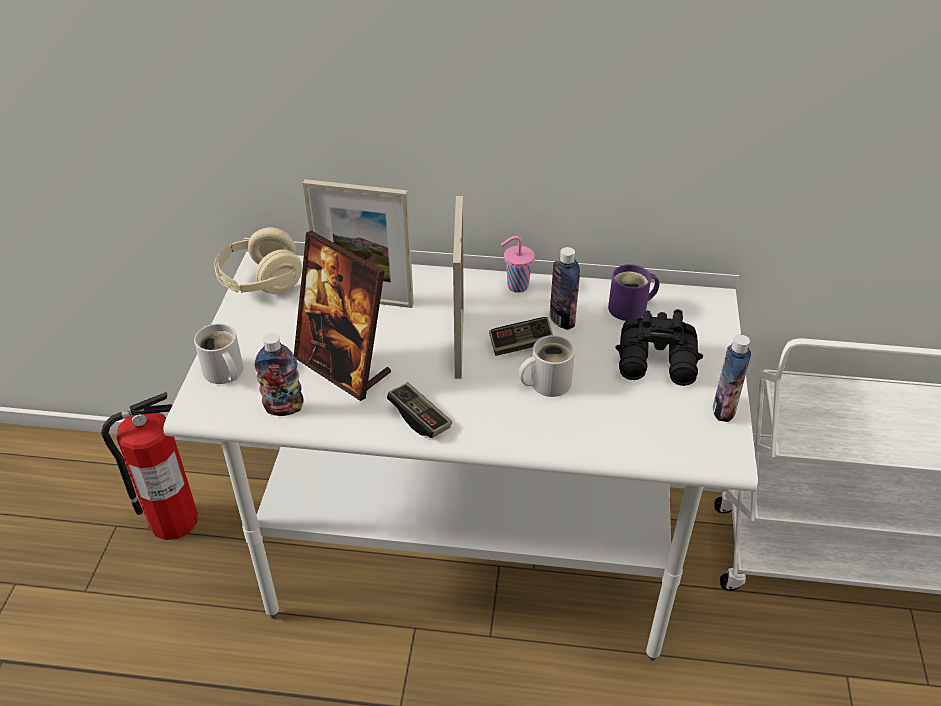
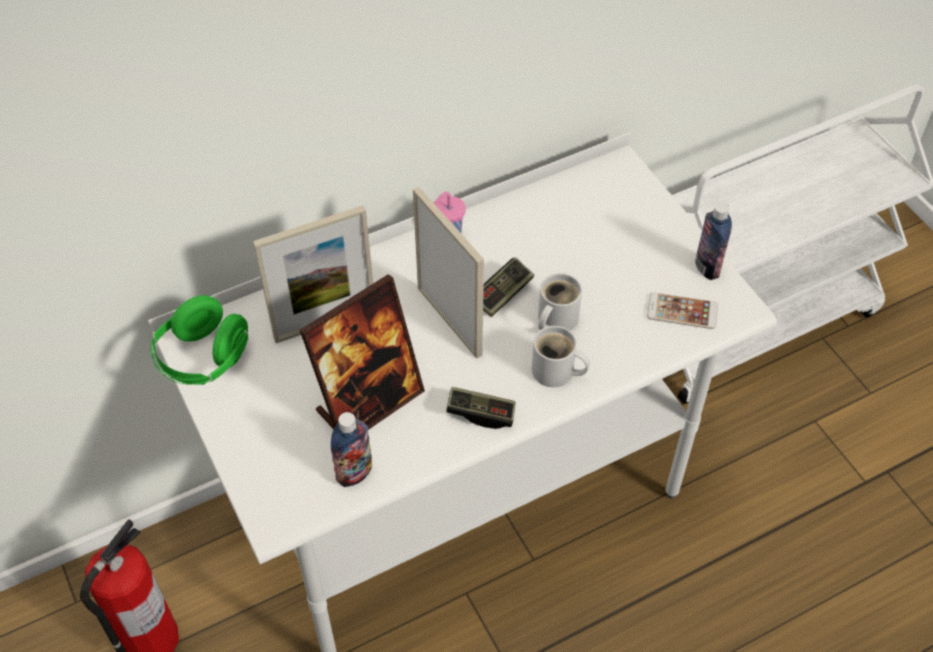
camera: 35 degrees left, 10 degrees up
white mug [194,323,243,384] -> white mug moved to [532,326,590,387]
beige headphones [214,227,302,294] -> green headphones [151,295,248,385]
picture frame [294,231,391,401] -> picture frame turned 45 degrees counterclockwise [300,274,425,430]
bottle [550,247,580,330] -> none
purple mug [608,264,659,321] -> none
black binoculars [616,309,703,386] -> none
none -> phone [647,292,718,329]

